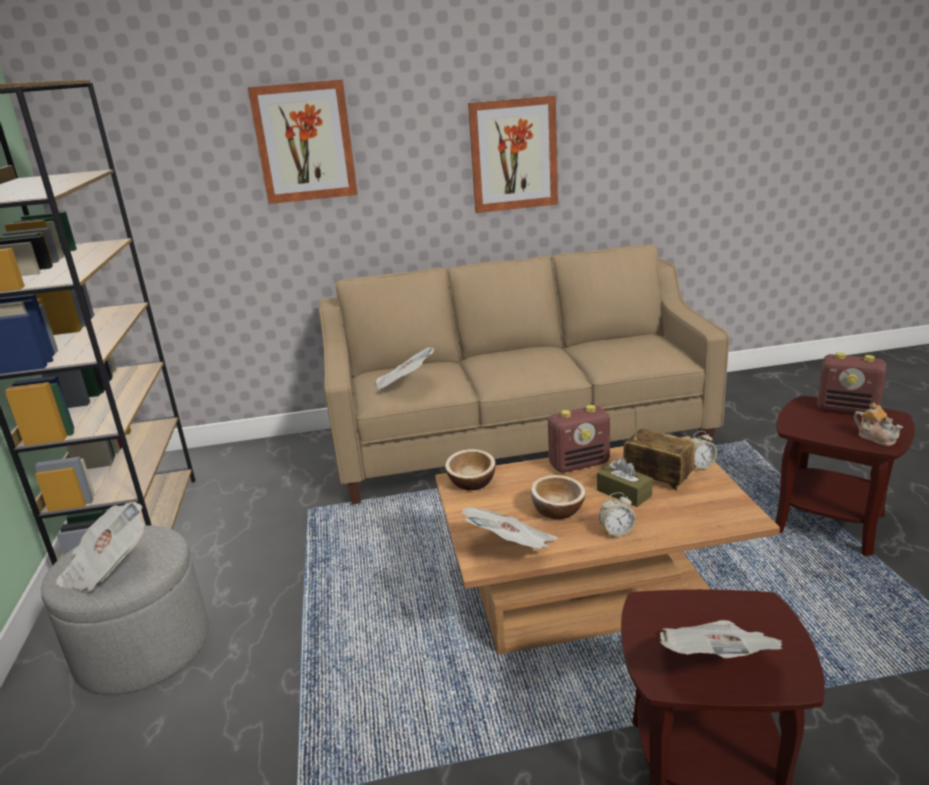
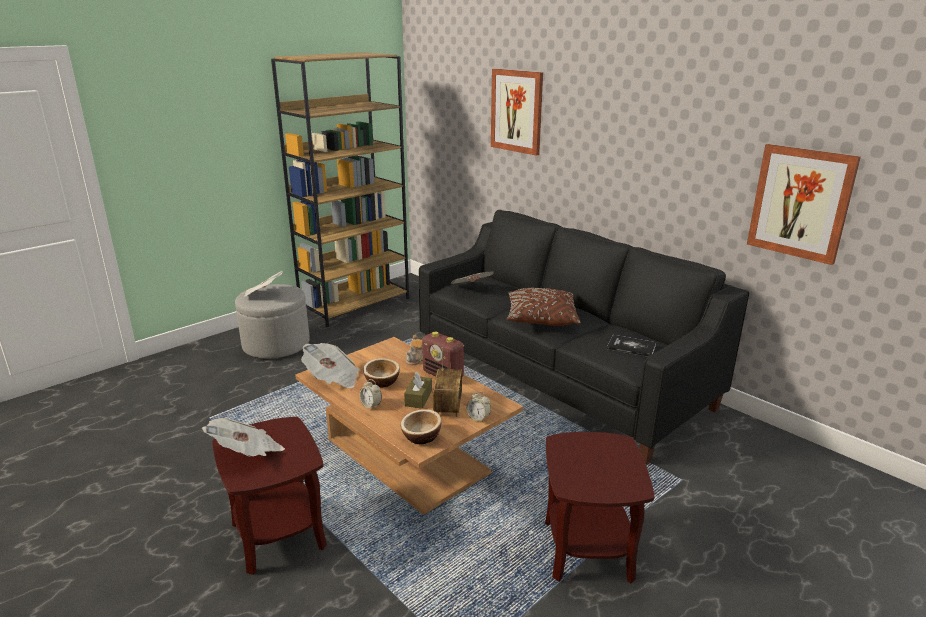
camera: 55 degrees right, 0 degrees up
beige sofa [319,244,729,504] -> black sofa [419,210,749,464]
bowl [445,449,495,491] -> bowl moved to [401,409,441,444]
picture [468,96,558,213] -> picture moved to [747,144,861,265]
radio [817,352,886,414] -> none
teapot [854,403,903,446] -> teapot moved to [406,335,423,365]
none -> brown pillow [507,288,581,326]
none -> book [607,335,656,357]

